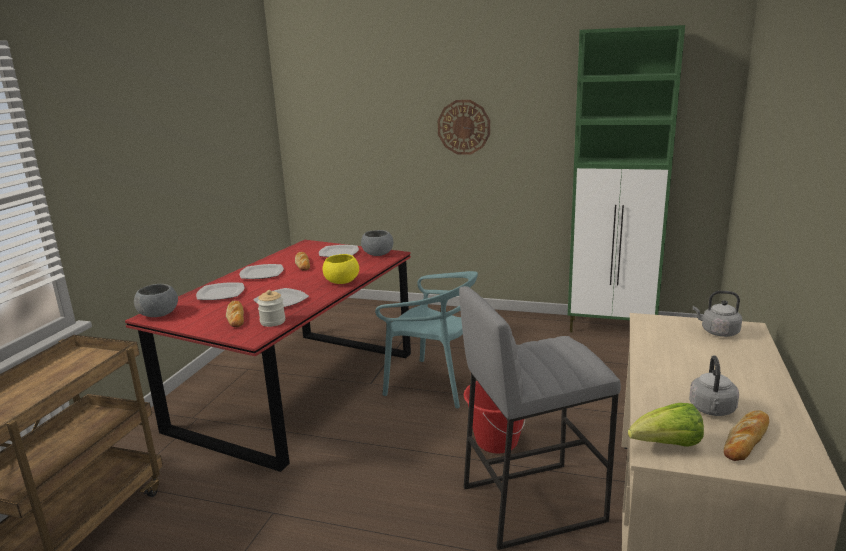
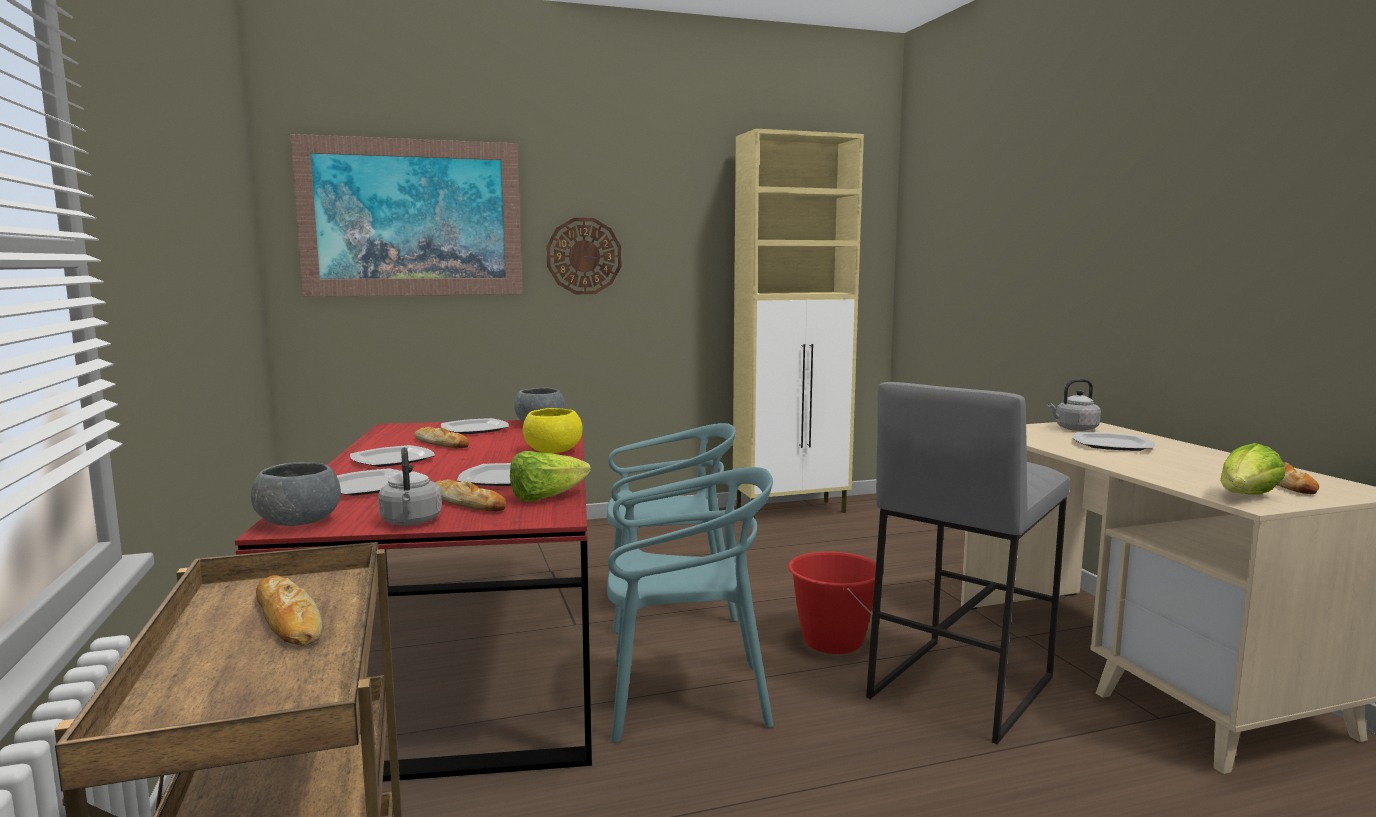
camera: 35 degrees left, 10 degrees down
jar [257,290,285,327] -> lettuce [510,451,591,501]
green cabinet [568,25,685,332] -> beige cabinet [733,129,864,518]
grey kettle [689,355,739,416] -> grey kettle moved to [378,447,442,526]
none -> bread [256,575,323,645]
none -> picture [290,134,522,297]
none -> turquoise chair [607,467,774,742]
none -> plate [1072,432,1155,451]

